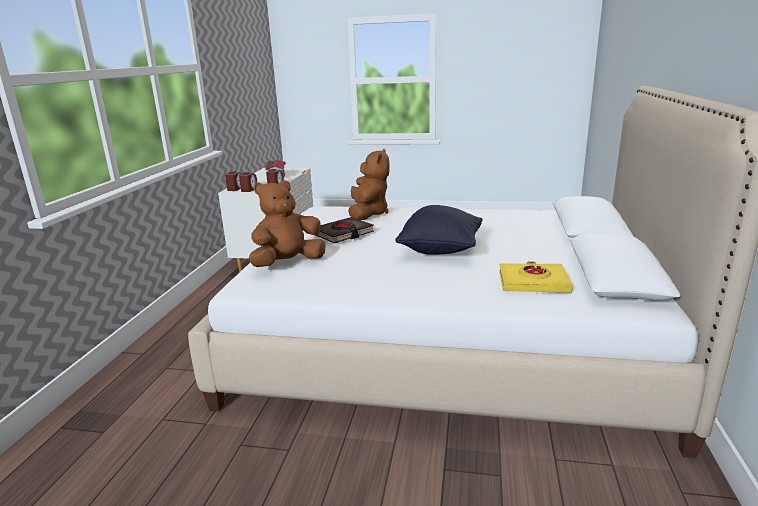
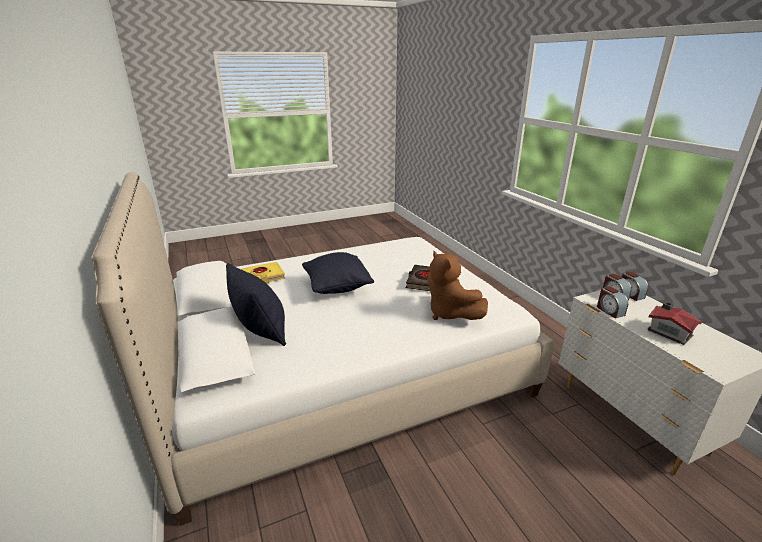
camera: 145 degrees right, 5 degrees up
brown plush toy [249,180,326,267] -> none
none -> black pillow [226,263,286,346]

